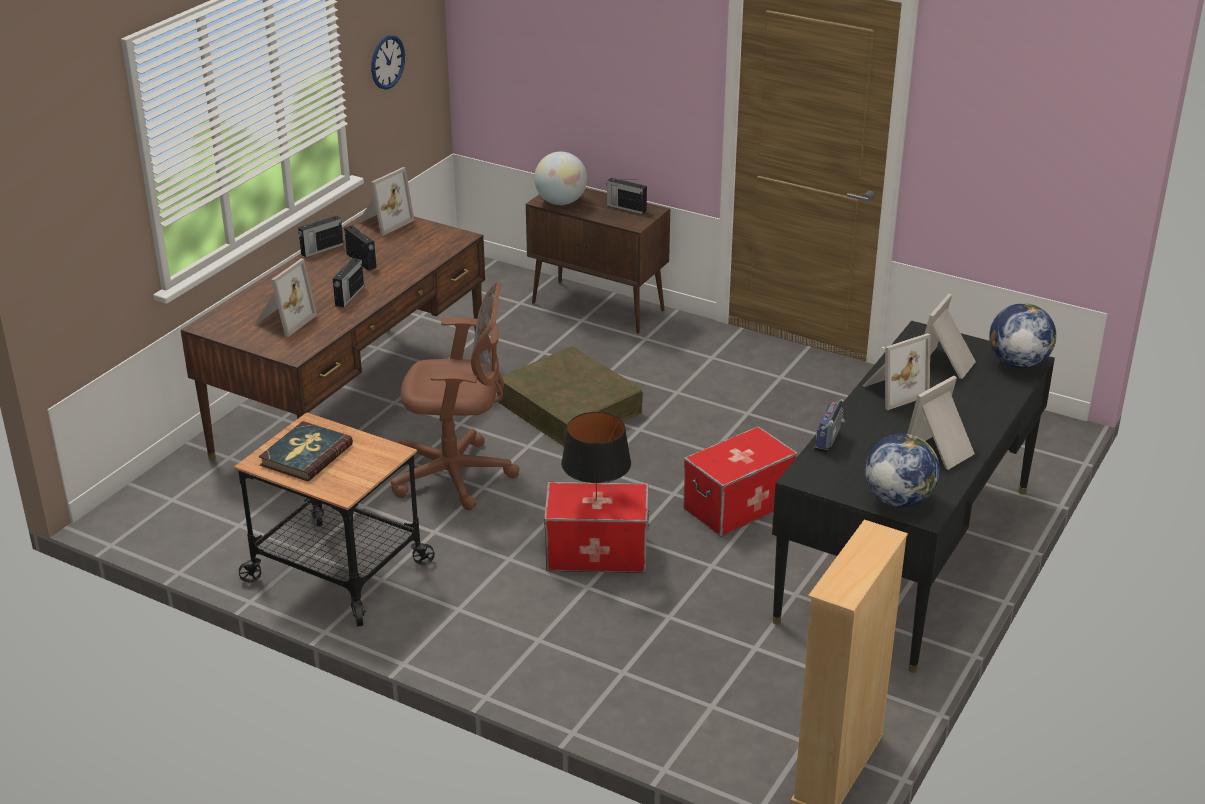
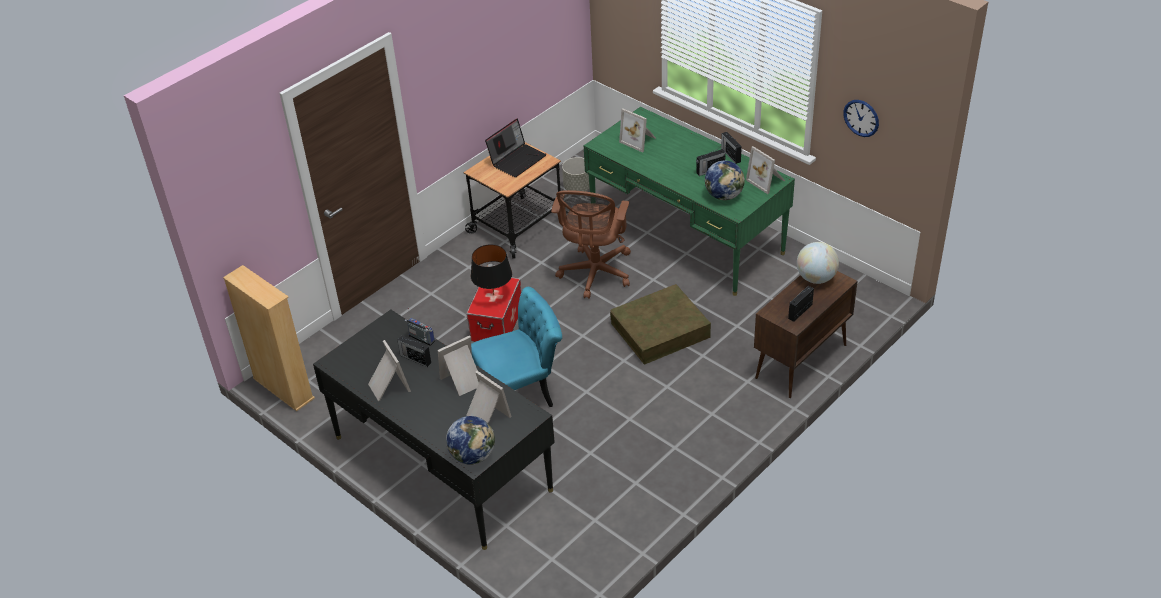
camera: 105 degrees right, 10 degrees up
brown desk [181,214,485,460] -> green desk [584,107,795,296]
book [259,421,353,481] -> laptop [485,118,546,177]
radio [333,253,364,308] -> radio moved to [397,335,431,367]
storage box [683,426,798,537] -> turquoise chair [471,287,562,407]
picture frame [863,333,931,410] -> picture frame turned 75 degrees clockwise [438,336,479,396]
globe [865,434,940,508] -> globe moved to [705,160,745,200]
none -> grey planter [562,157,590,191]

